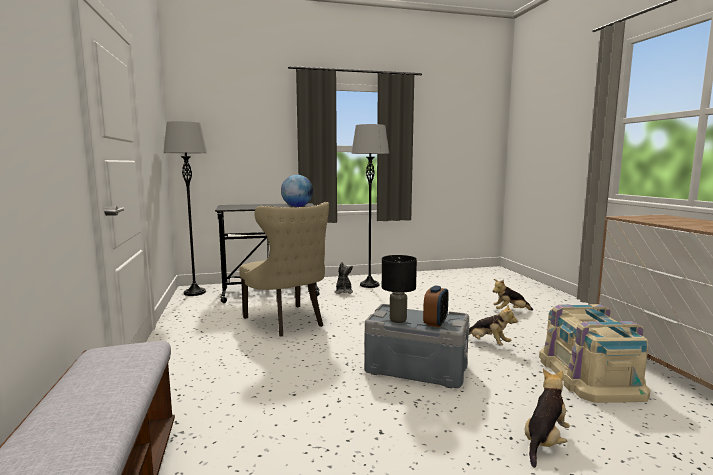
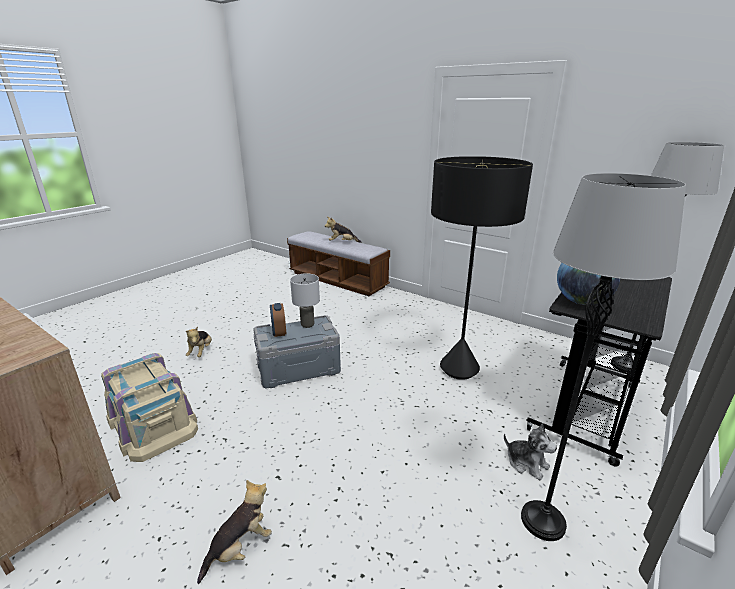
camera: 140 degrees right, 15 degrees up
beige chair [239,202,329,337] -> black floor lamp [431,156,533,380]
black table lamp [382,255,417,323] -> white table lamp [290,273,320,328]
plush toy [468,305,518,346] -> plush toy moved to [325,217,362,243]

